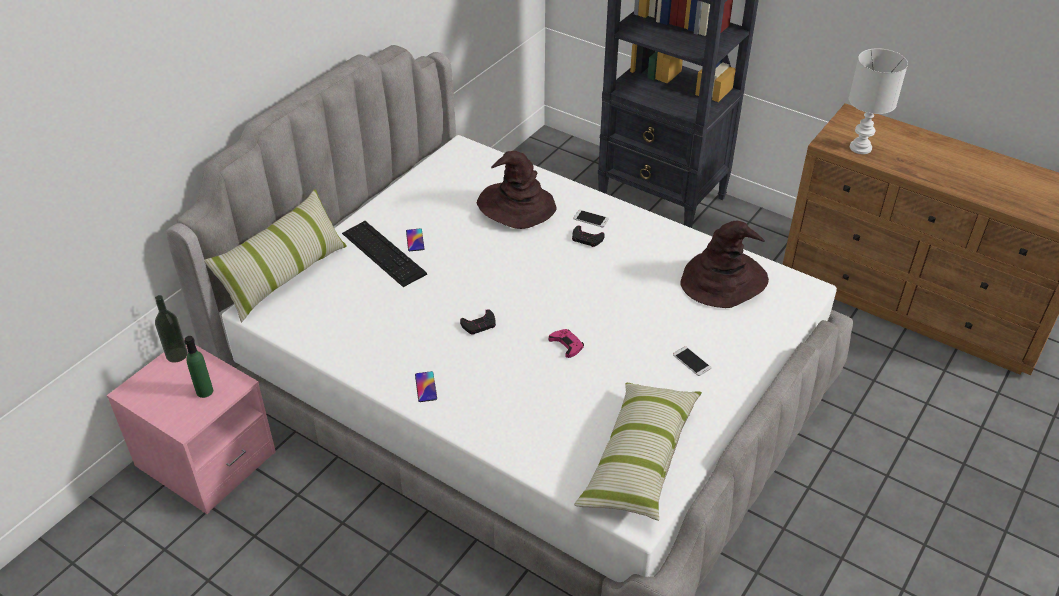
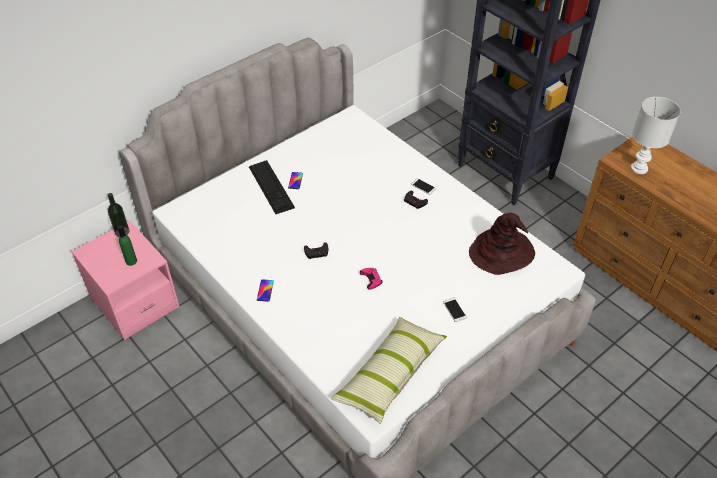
camera: 15 degrees right, 5 degrees up
pillow [204,189,347,322] -> none
brown hat [477,151,557,229] -> none

